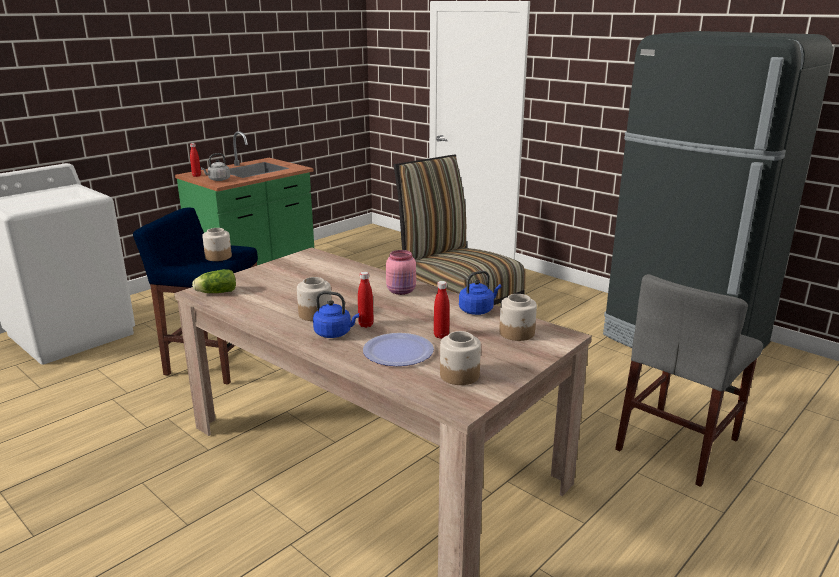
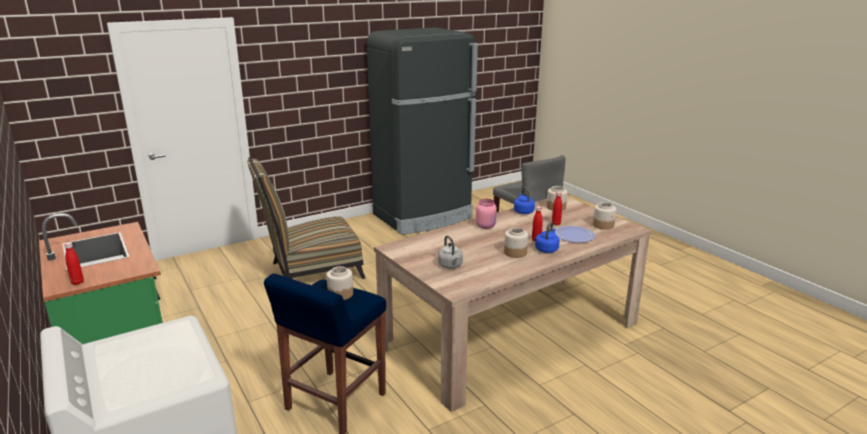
camera: 75 degrees left, 0 degrees up
lettuce [192,269,236,293] -> none
grey kettle [201,153,230,181] -> grey kettle moved to [438,235,463,268]

